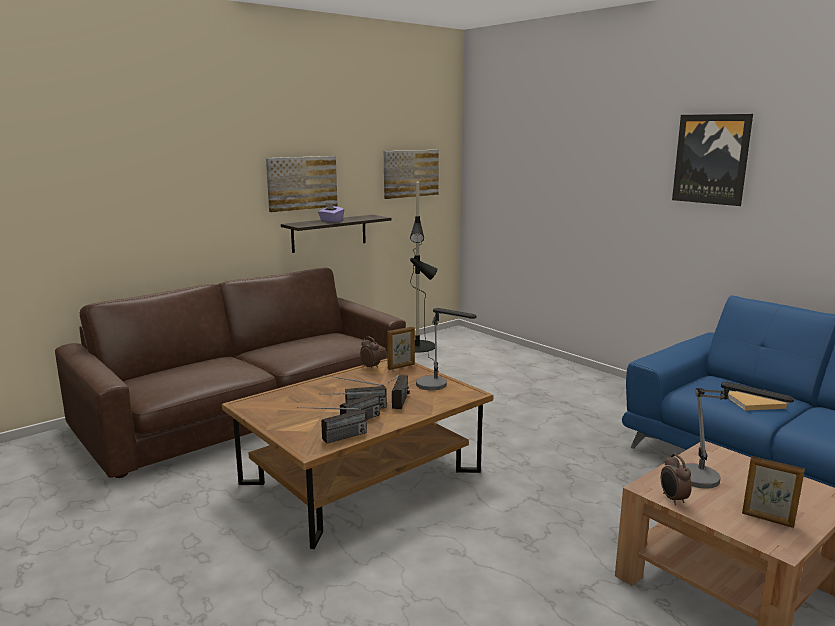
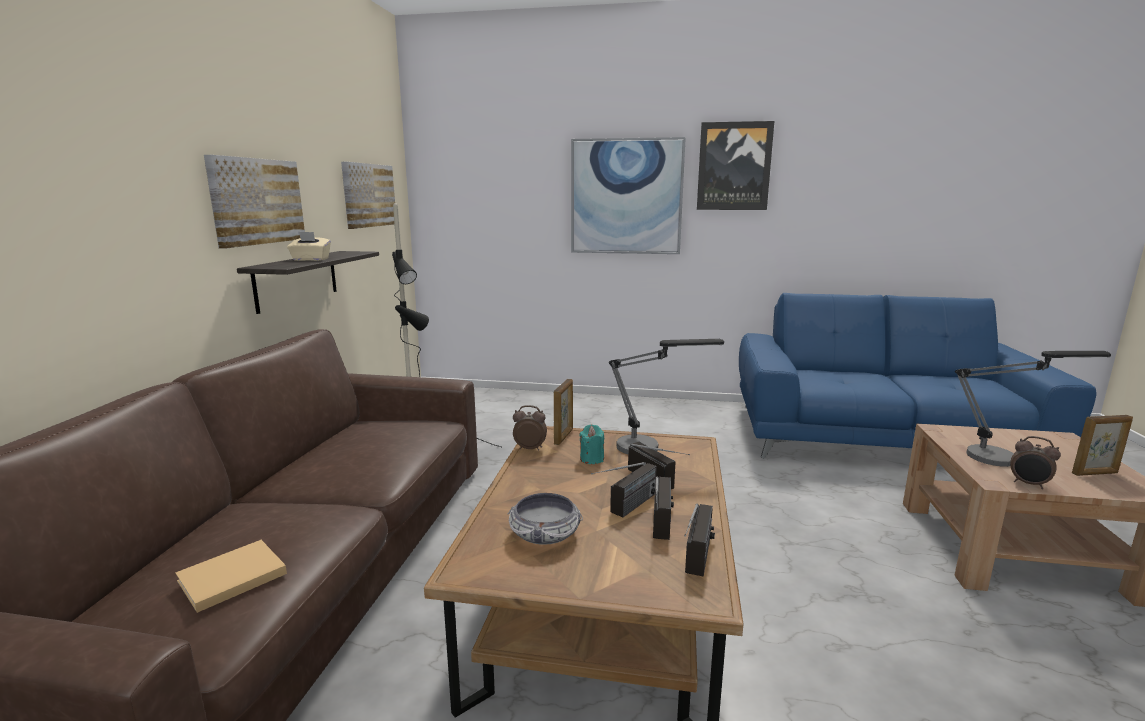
camera: 40 degrees left, 0 degrees up
purple tissue box [318,203,344,222] -> beige tissue box [287,232,331,261]
beige book [728,391,787,411] -> beige book moved to [175,540,287,613]
none -> bowl [508,493,583,545]
none -> picture [571,137,686,254]
none -> turquoise candle [579,424,604,464]

